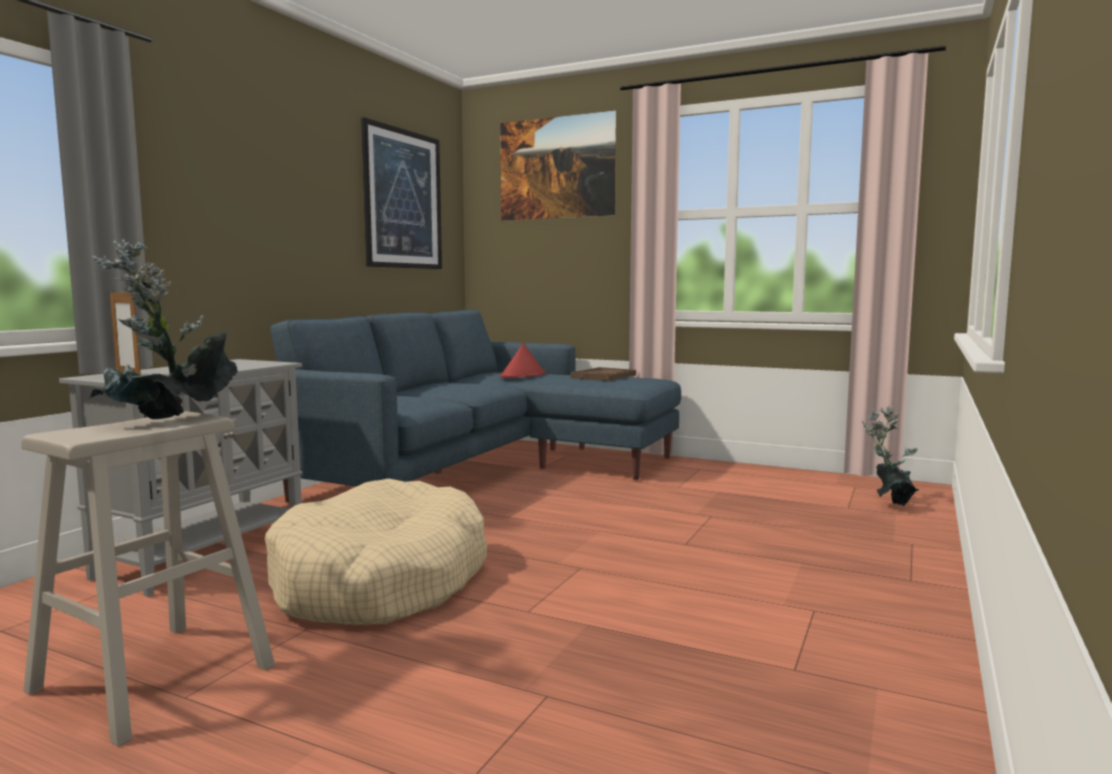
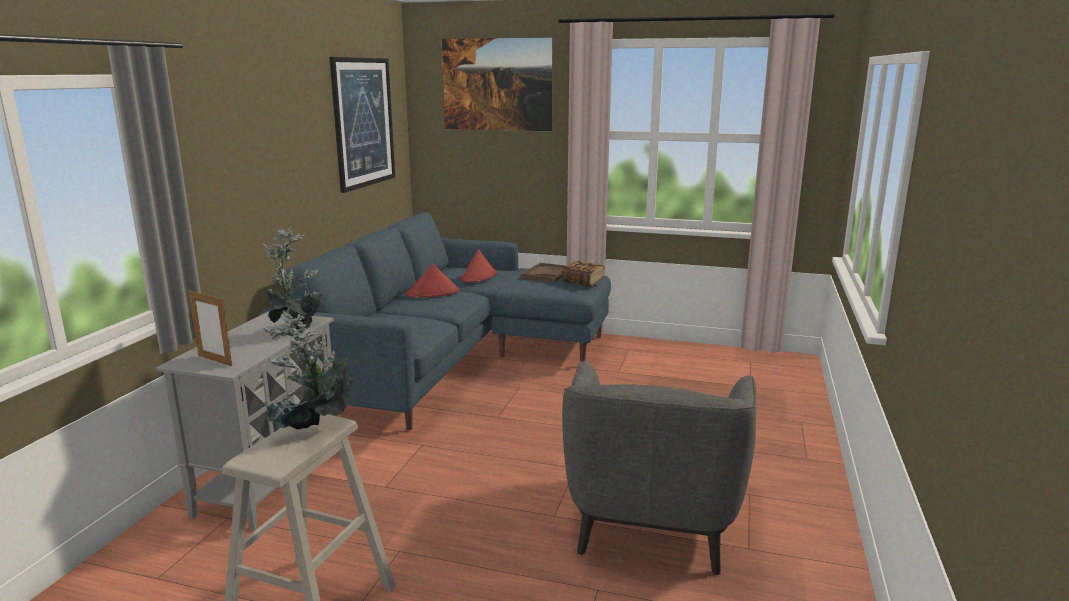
camera: 10 degrees left, 10 degrees up
beige dog bed [265,479,487,625] -> none
potted plant [862,406,919,506] -> potted plant moved to [262,226,322,329]
none -> red hat [406,264,460,298]
none -> book [562,261,606,287]
none -> grey armchair [562,361,756,575]

